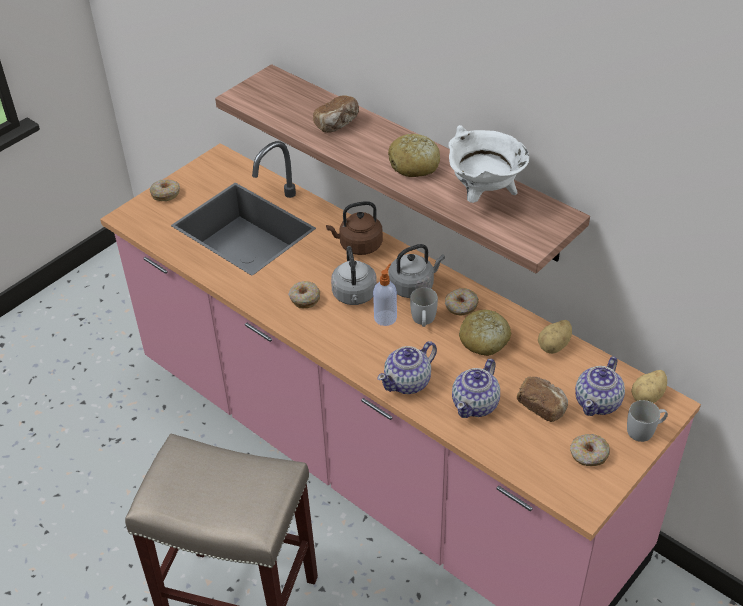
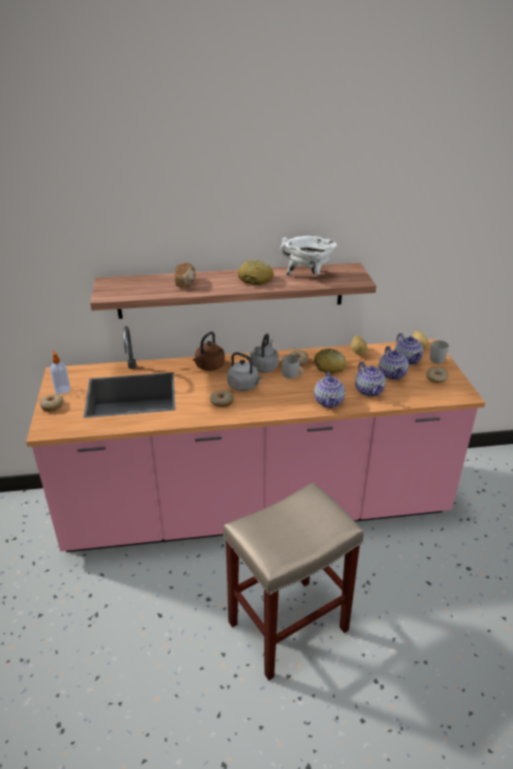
camera: 50 degrees left, 10 degrees down
soap dispenser [373,264,397,326] -> soap dispenser moved to [50,350,71,394]
bread [517,377,568,422] -> teapot [379,346,409,380]

